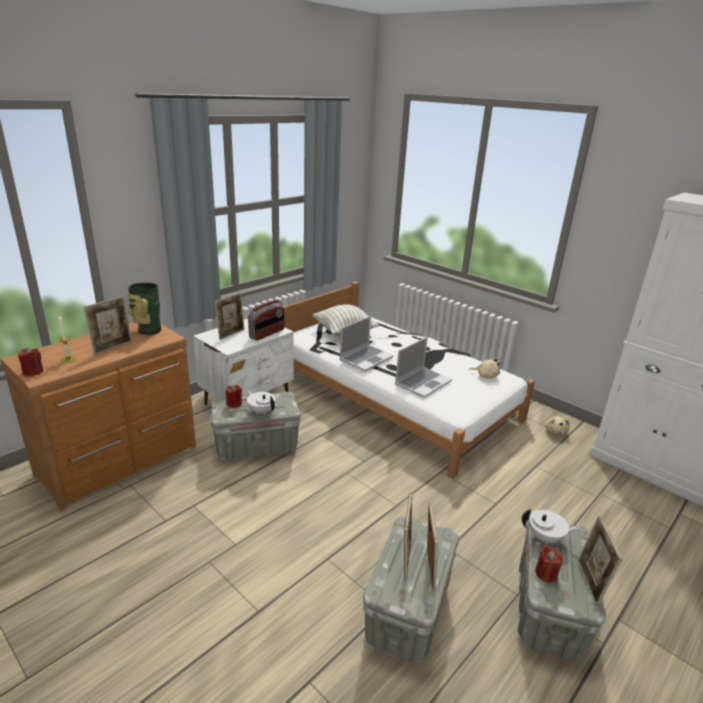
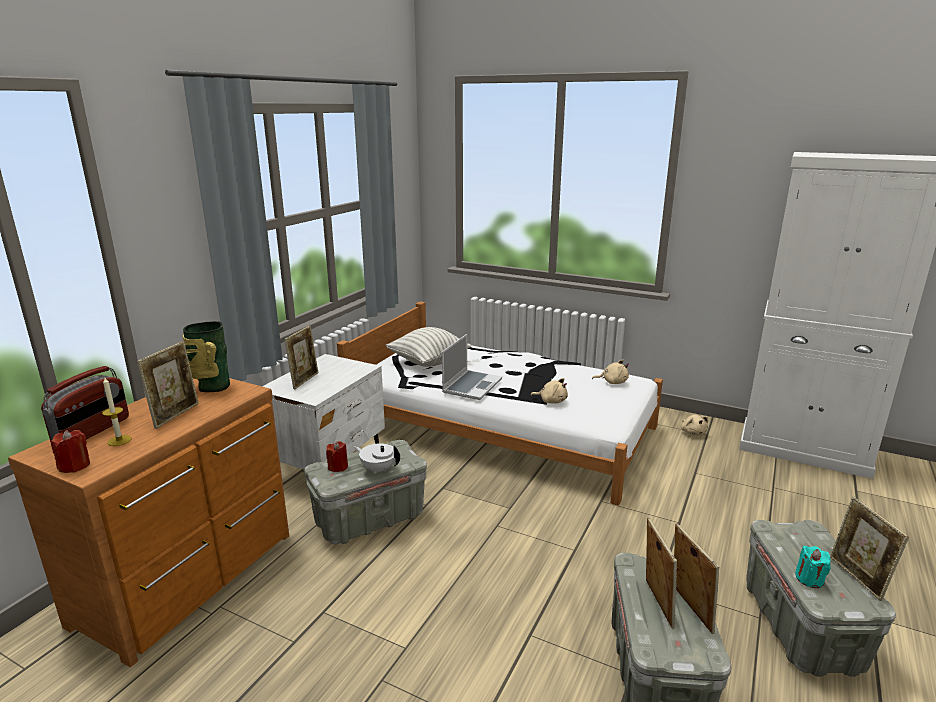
camera: 15 degrees left, 5 degrees down
radio [248,300,284,341] -> radio moved to [41,366,129,442]
laptop [395,337,452,398] -> beige plush toy [530,378,568,404]
white teapot [522,509,580,546] -> none
red candle [535,545,563,582] -> turquoise candle [795,546,831,588]

